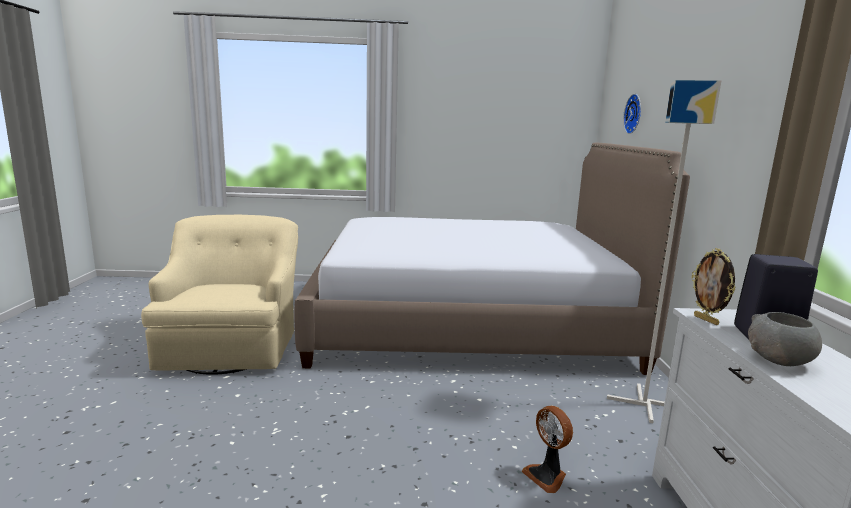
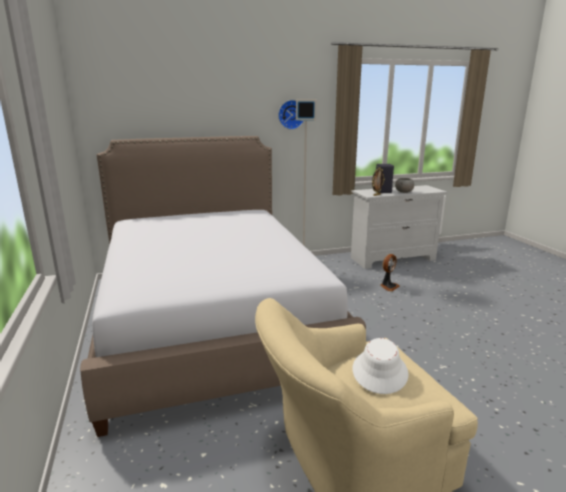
camera: 105 degrees left, 5 degrees up
wall clock [623,94,641,134] -> wall clock moved to [278,100,304,130]
none -> white hat [353,338,408,394]

